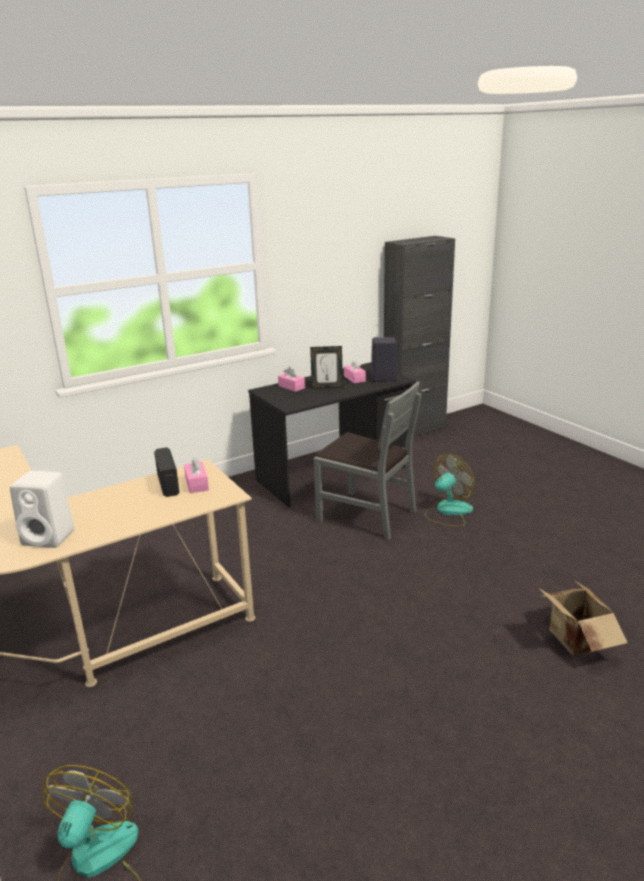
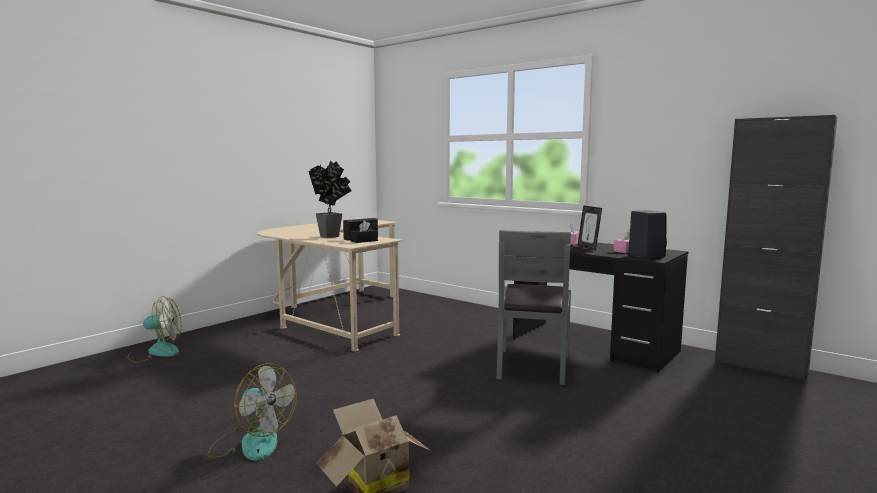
camera: 70 degrees right, 15 degrees down
white speaker [10,471,74,548] -> none
pink tissue box [184,456,209,493] -> black tissue box [350,220,378,243]
fan [425,454,475,527] -> fan moved to [208,363,297,461]
none -> potted plant [308,161,351,238]

